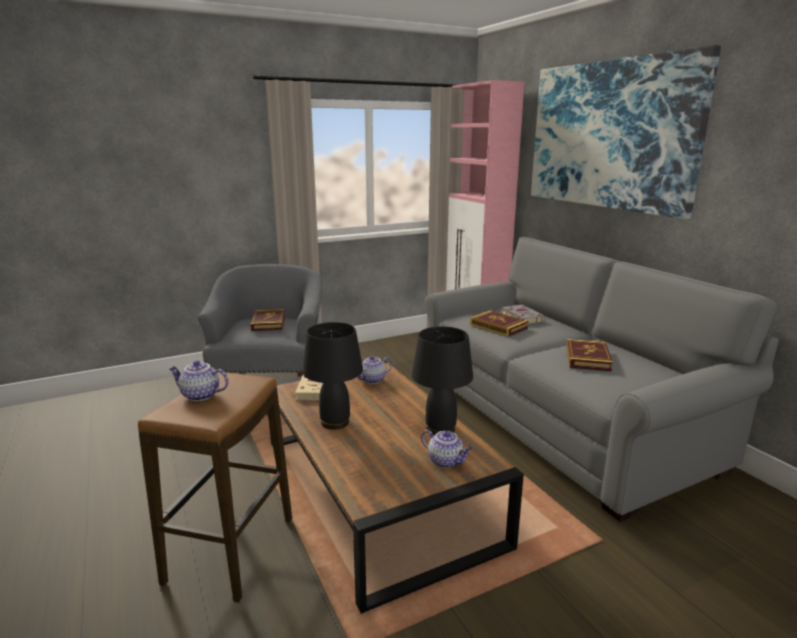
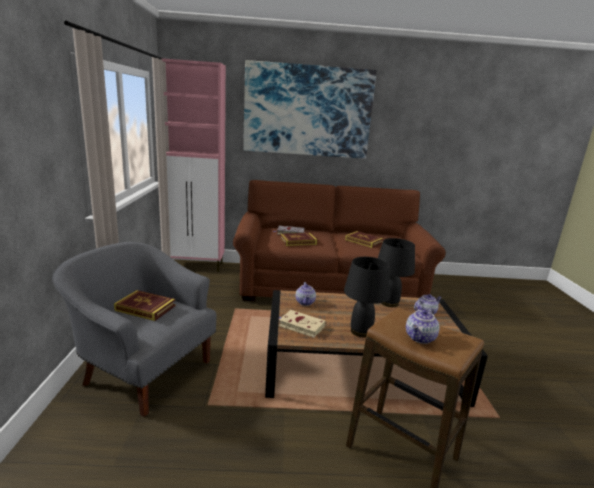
camera: 65 degrees left, 0 degrees up
grey sofa [425,237,779,522] -> brown sofa [233,180,446,301]

